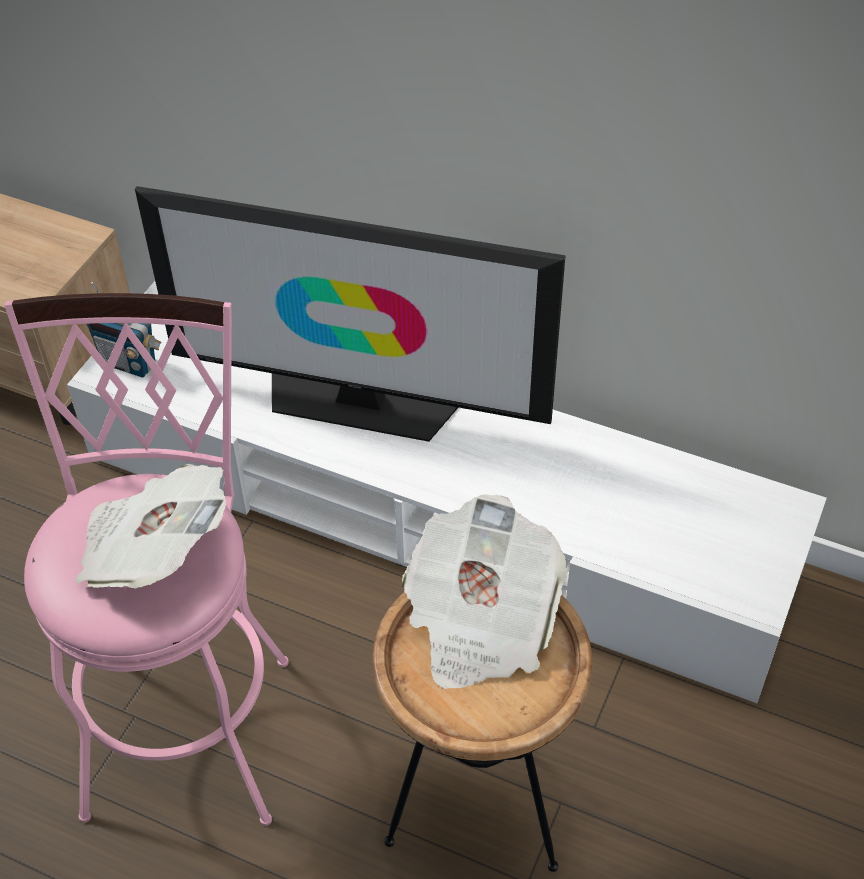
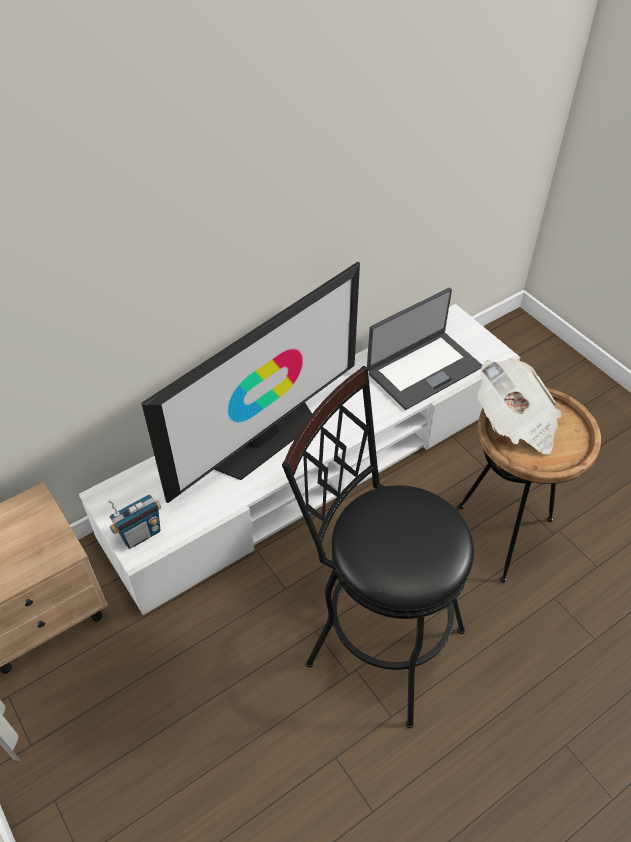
camera: 60 degrees left, 0 degrees up
pink stool [4,293,289,826] -> black stool [282,366,474,729]
newspaper [75,464,226,589] -> none
none -> laptop [367,288,482,410]

